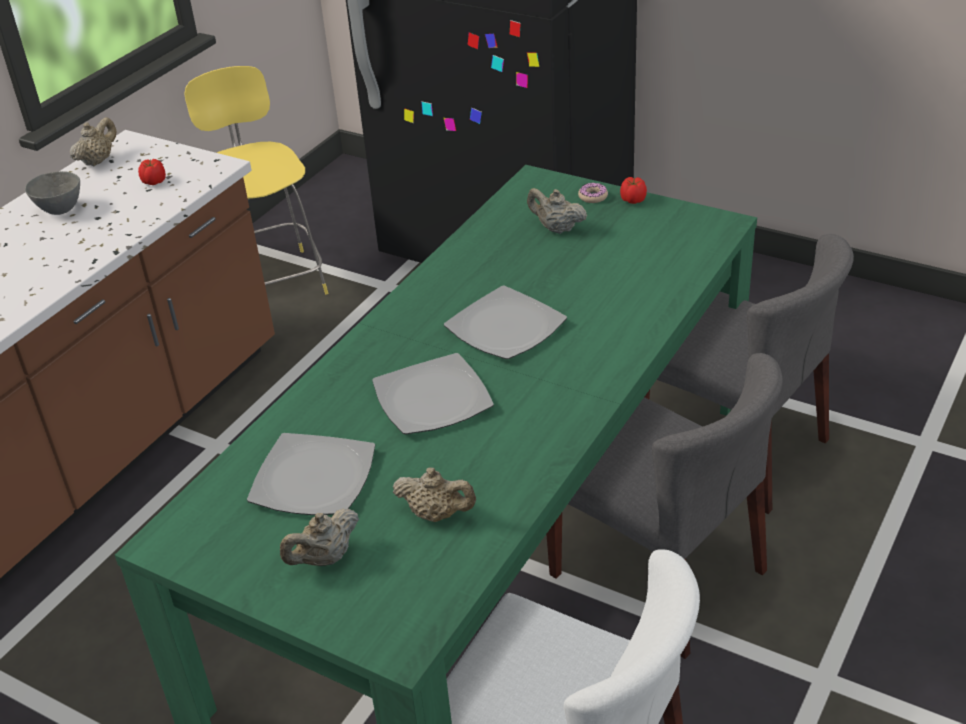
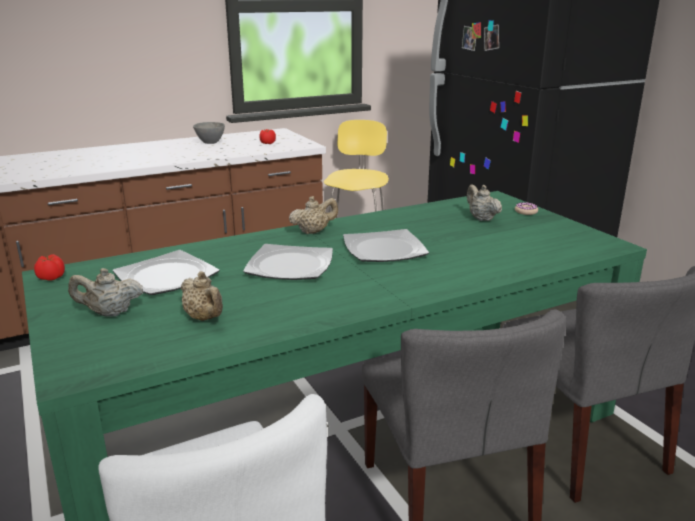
camera: 30 degrees right, 15 degrees down
beige teapot [70,117,116,166] -> beige teapot moved to [289,196,338,234]
tomato [620,177,647,204] -> tomato moved to [34,254,65,280]

